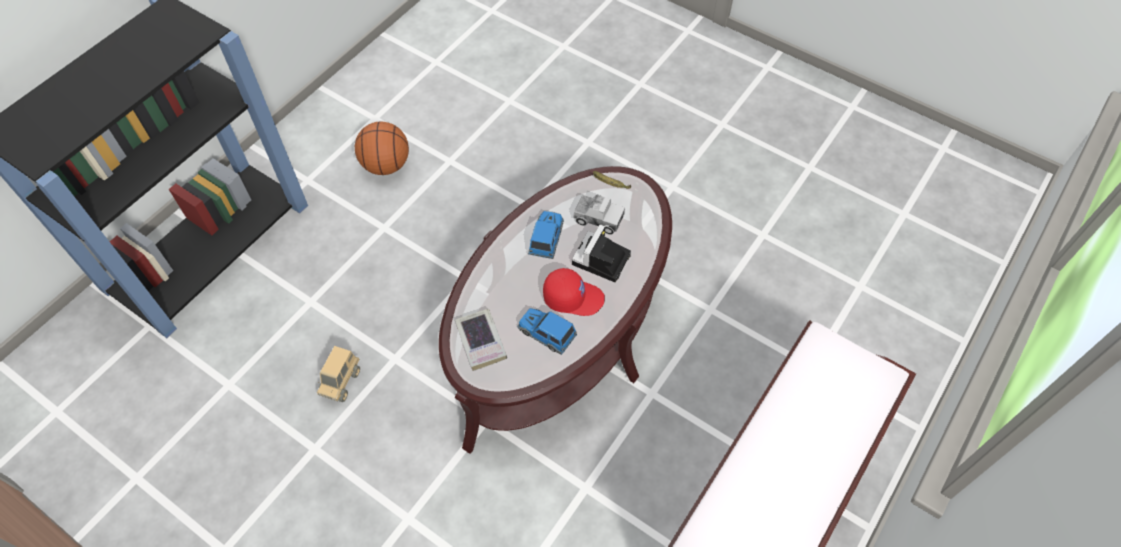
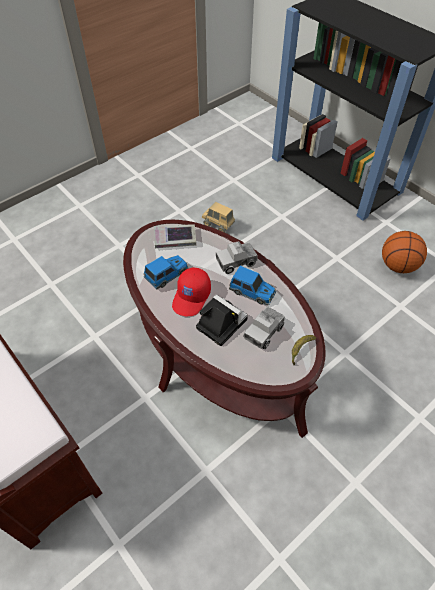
camera: 105 degrees right, 5 degrees down
none -> toy truck [216,241,258,274]

